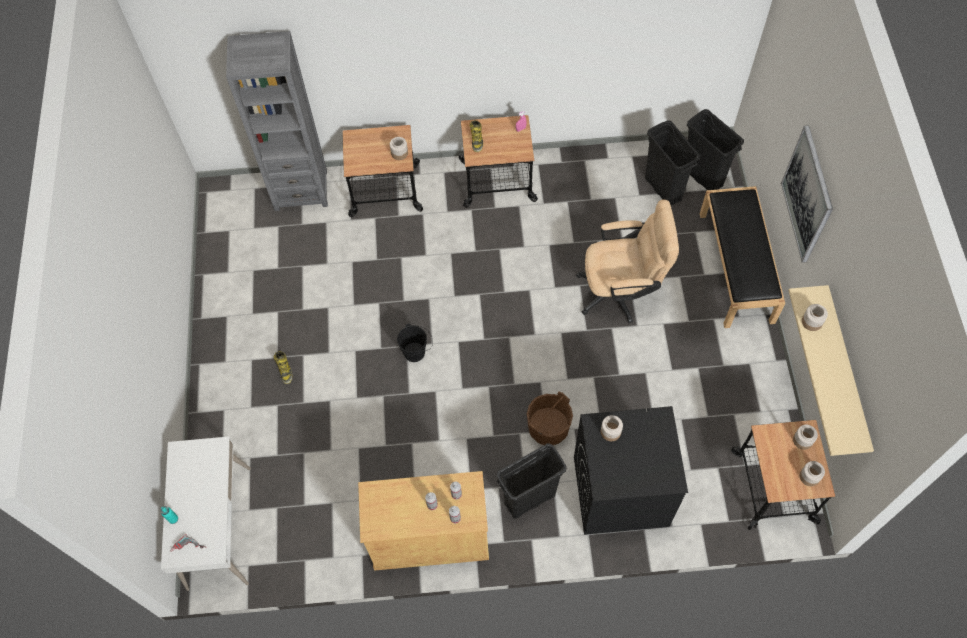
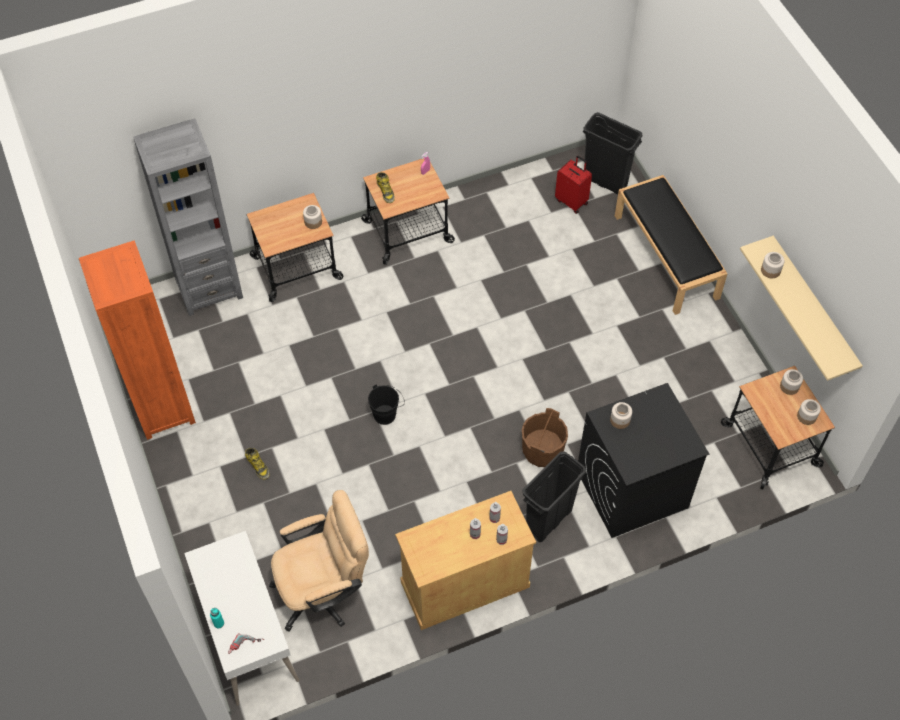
camera: 20 degrees left, 5 degrees down
beige office chair [576,199,679,323] -> beige office chair moved to [269,490,369,631]
black trash can [645,120,700,206] -> red suitcase [555,156,592,214]
picture [781,125,833,263] -> none
none -> orange bookcase [79,240,196,440]

